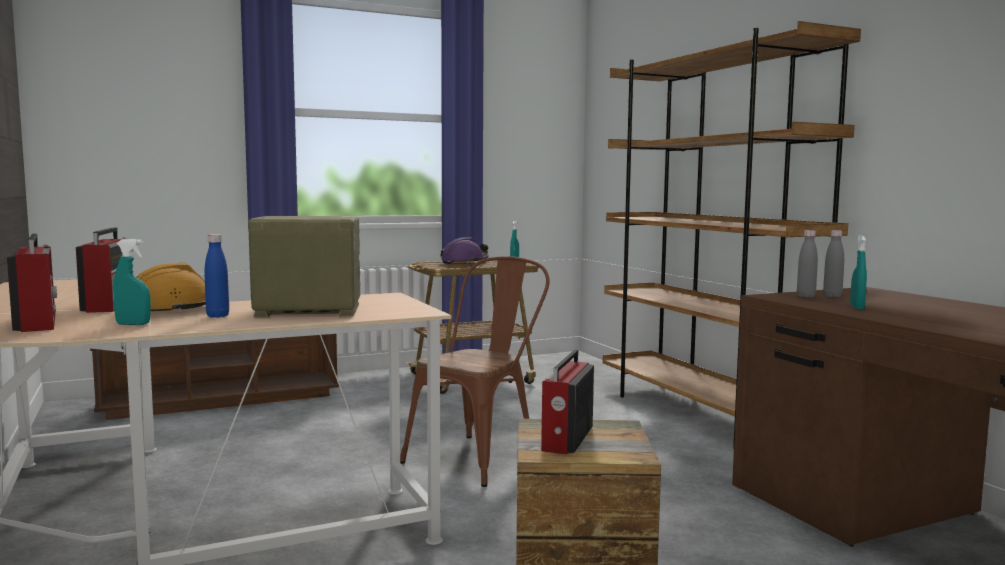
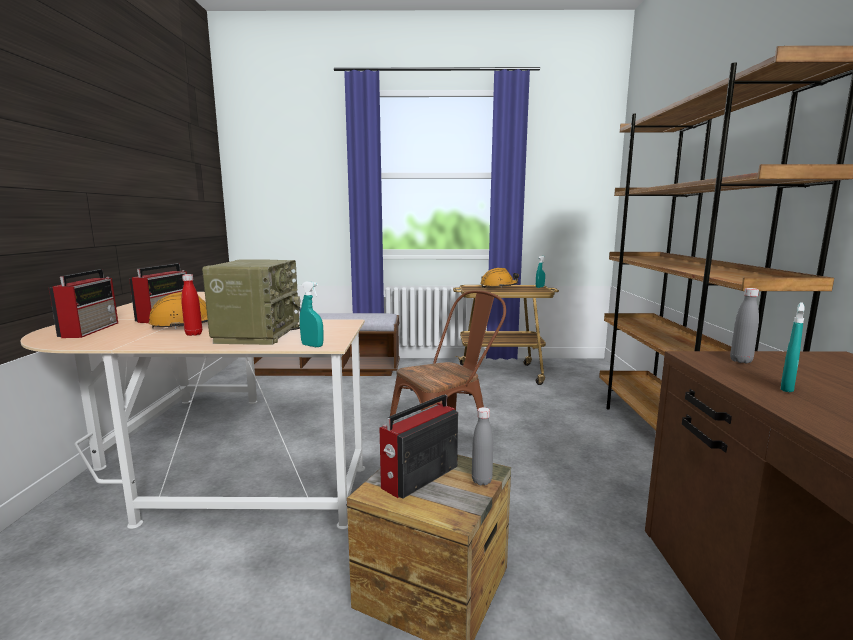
camera: 25 degrees right, 5 degrees up
turquoise spray bottle [113,239,151,325] -> turquoise spray bottle moved to [300,282,323,347]
blue bottle [205,234,229,318] -> red bottle [181,274,202,336]
radio [248,216,360,317] -> radio turned 75 degrees clockwise [202,259,301,345]
purple hard hat [440,237,489,264] -> orange hard hat [480,268,519,288]
grey bottle [823,230,844,297] -> grey bottle moved to [472,407,493,485]

